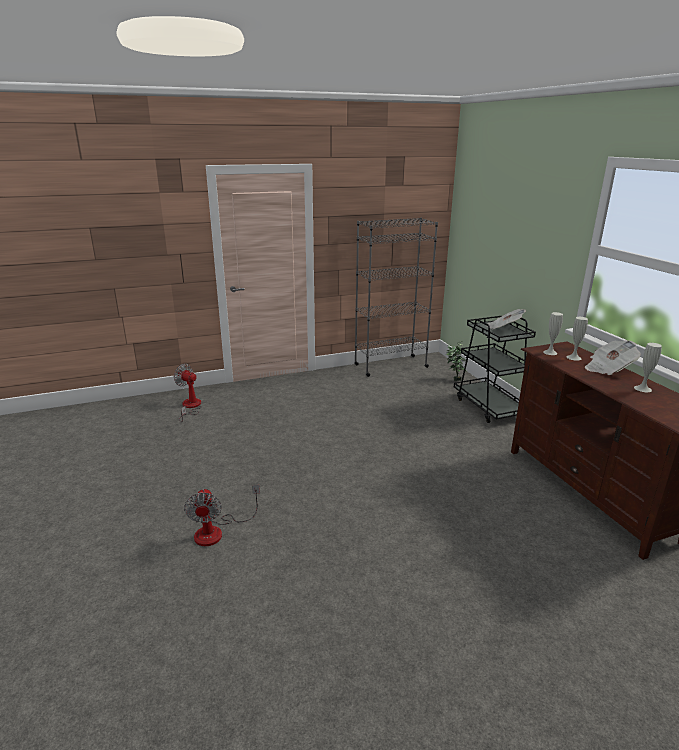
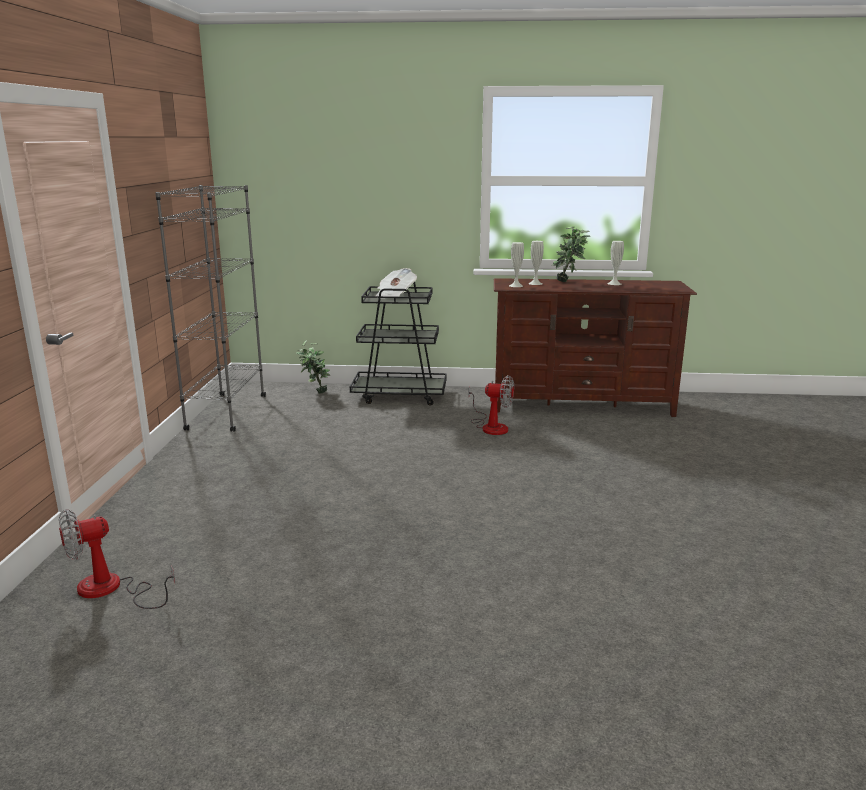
camera: 65 degrees left, 5 degrees down
fan [184,485,260,546] -> fan moved to [468,375,514,435]
newspaper [585,341,641,375] -> potted plant [552,226,591,282]

